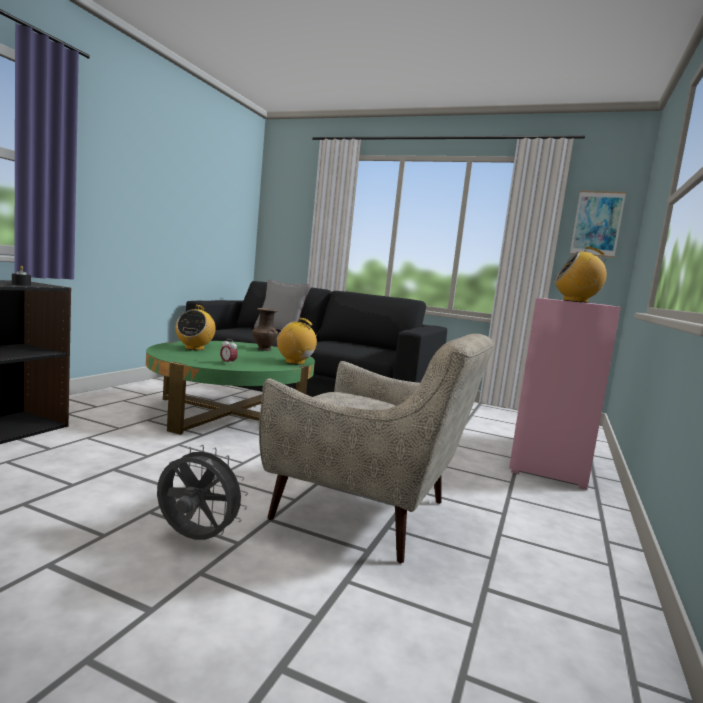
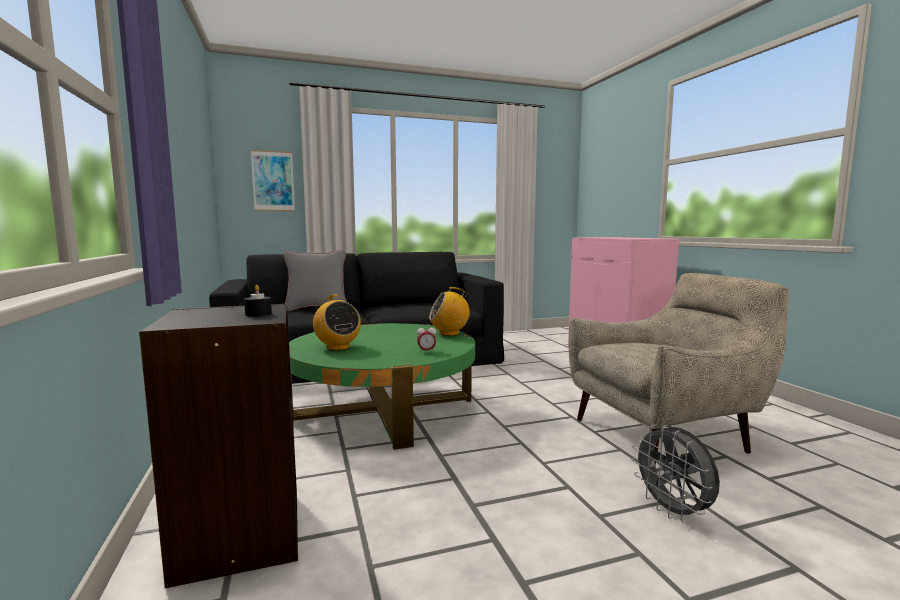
camera: 40 degrees left, 0 degrees up
grey fan [157,445,248,540] -> grey fan turned 90 degrees counterclockwise [631,424,720,522]
brown vase [252,308,278,351] -> none
radio [554,247,607,303] -> none
picture [570,191,626,257] -> picture moved to [251,150,295,211]

